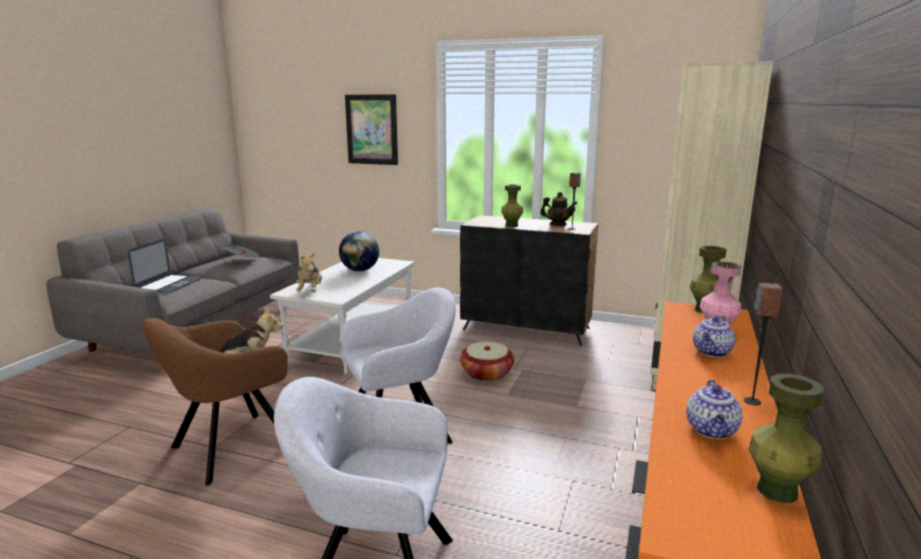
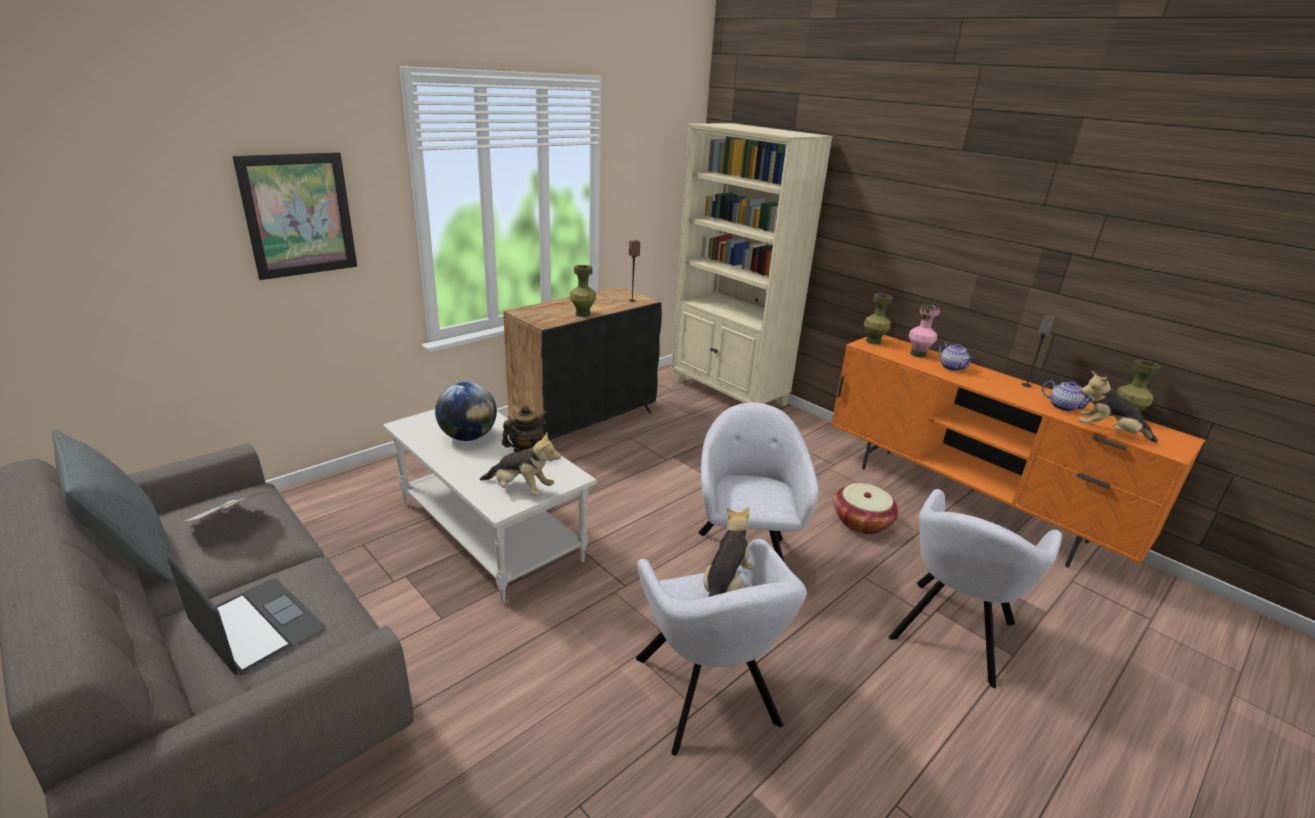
camera: 65 degrees left, 10 degrees up
brown armchair [142,318,288,486] -> grey armchair [636,539,807,756]
basket [460,342,514,382] -> basket moved to [833,483,899,534]
teapot [540,192,578,226] -> teapot moved to [502,405,548,452]
none -> grey pillow [52,429,175,582]
none -> plush toy [1078,371,1157,442]

